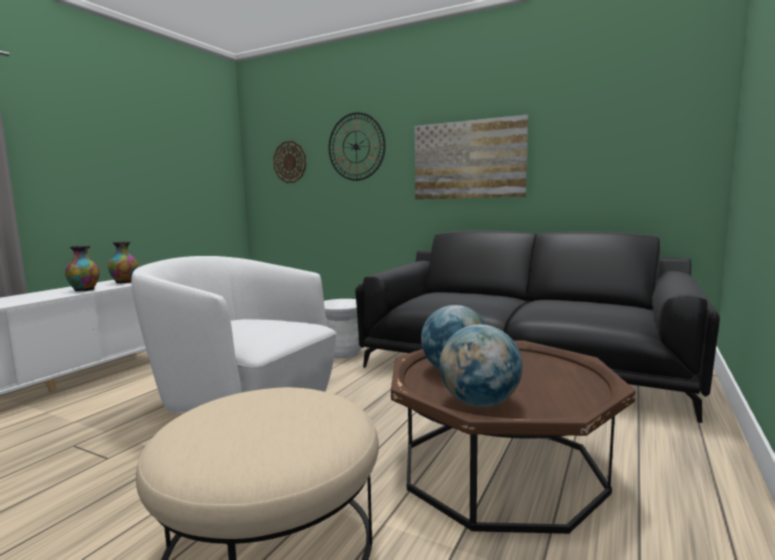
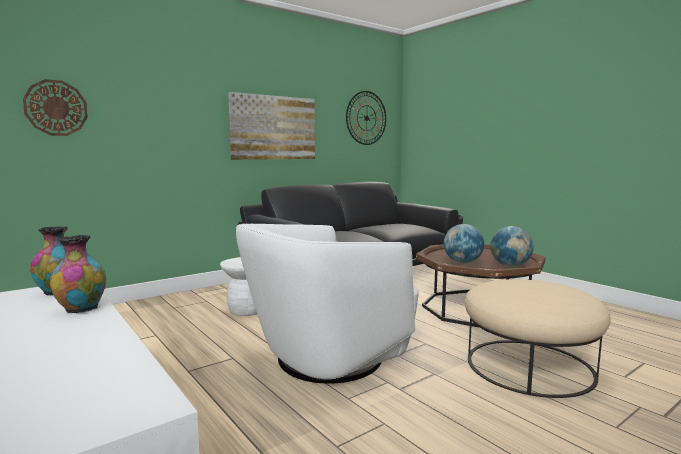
camera: 65 degrees left, 0 degrees up
wall clock [329,112,386,181] -> wall clock moved to [346,91,386,145]

